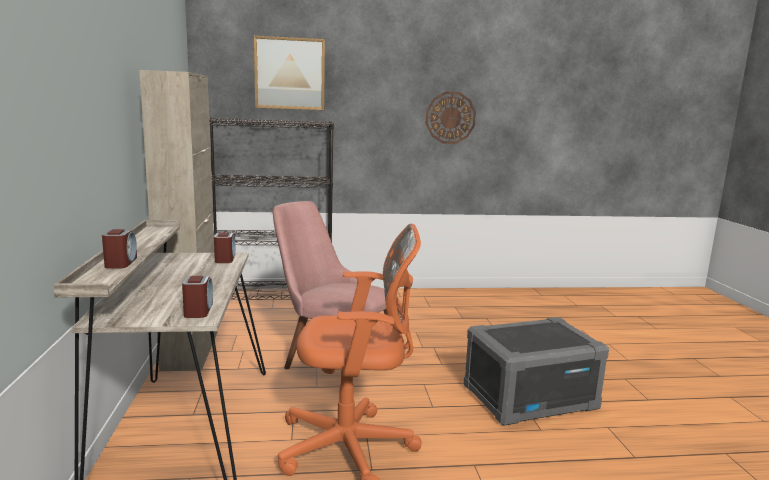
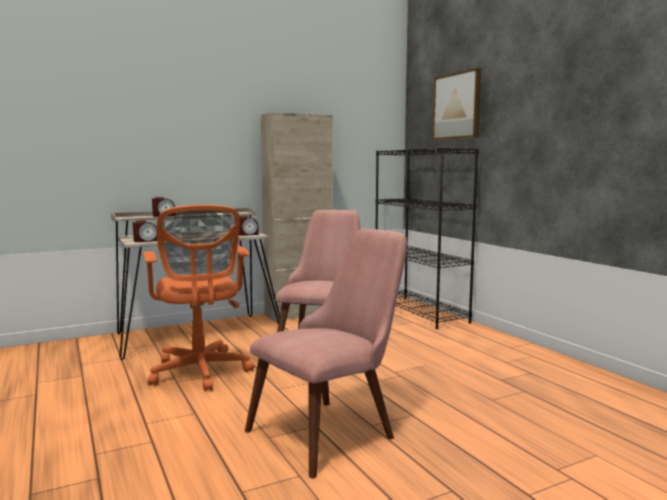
camera: 70 degrees right, 5 degrees down
wall clock [426,92,476,144] -> none
grey storage box [463,317,609,426] -> pink chair [245,229,407,479]

